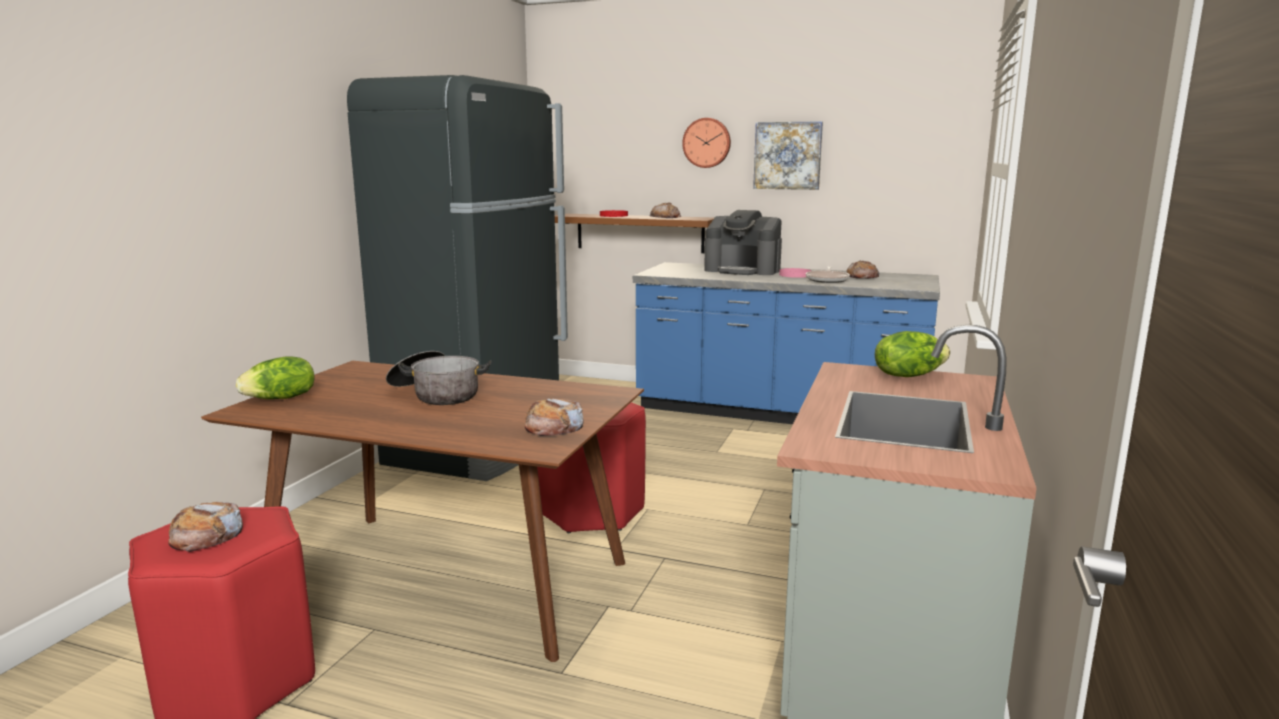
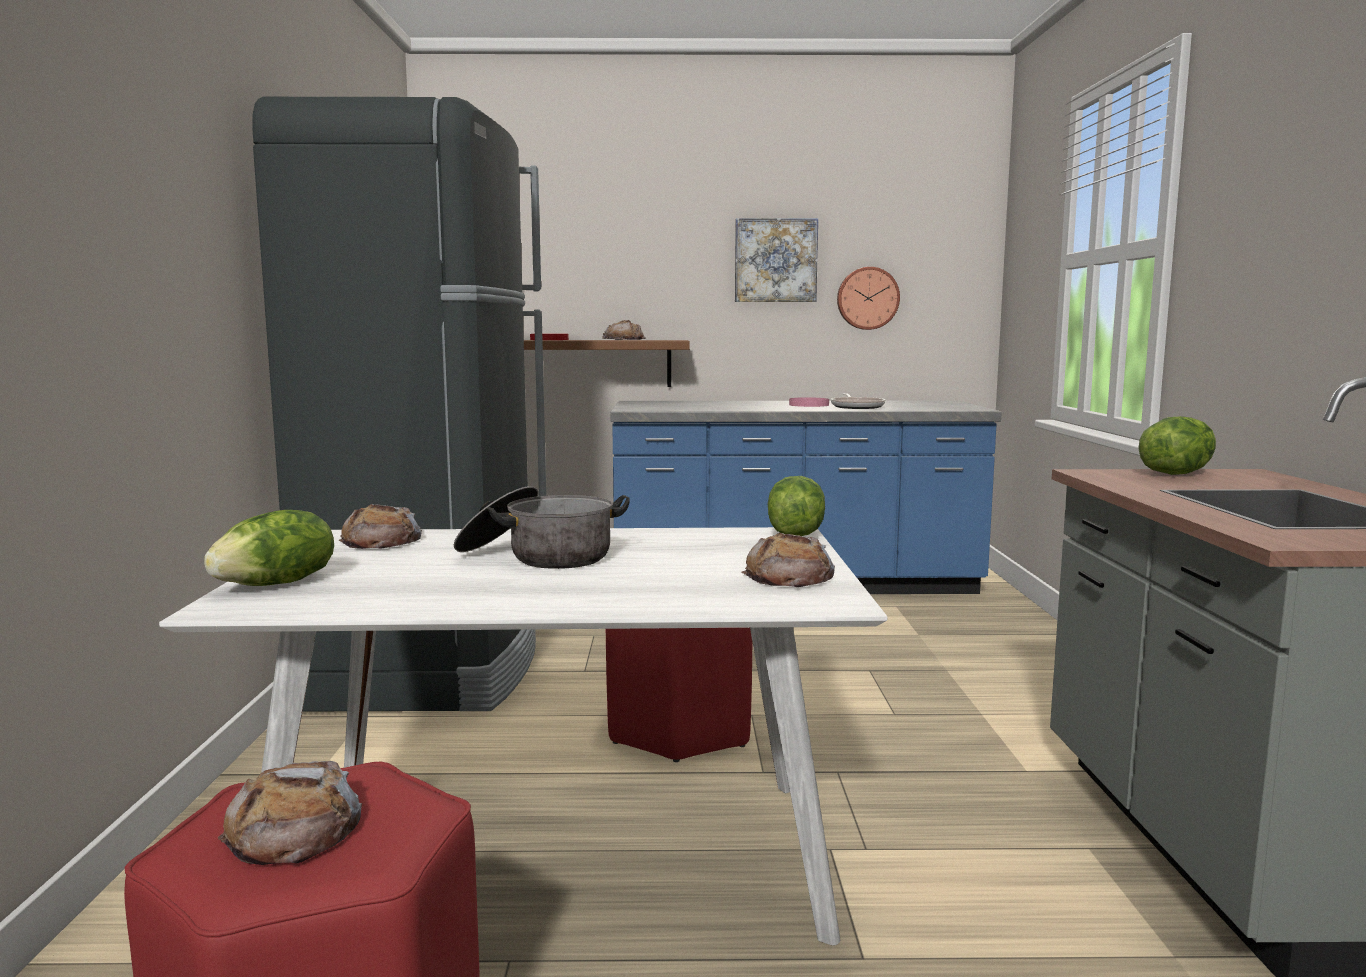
camera: 20 degrees left, 5 degrees down
brown dining table [201,361,644,662] -> white dining table [159,527,887,946]
wall clock [682,118,731,168] -> wall clock moved to [837,267,900,330]
coffee machine [704,210,782,275] -> none
bread [847,261,879,279] -> bread moved to [338,504,422,549]
none -> lettuce [768,476,825,536]

